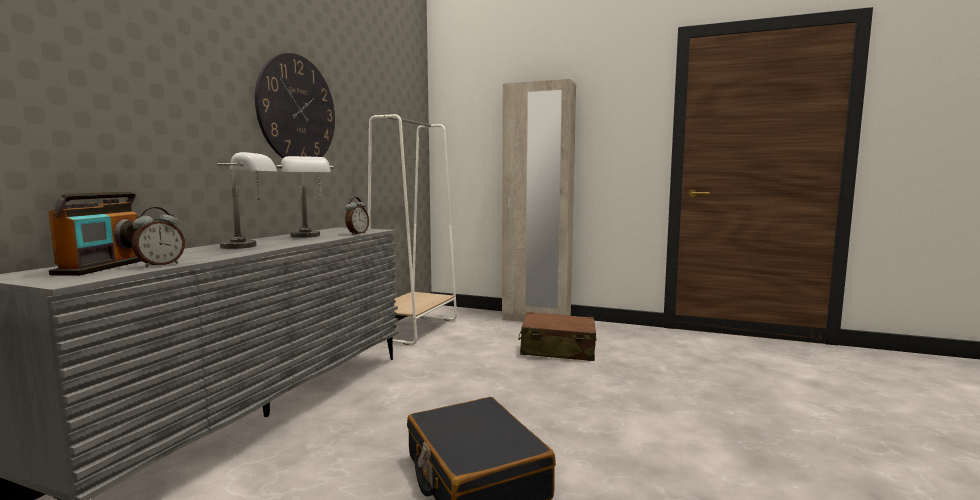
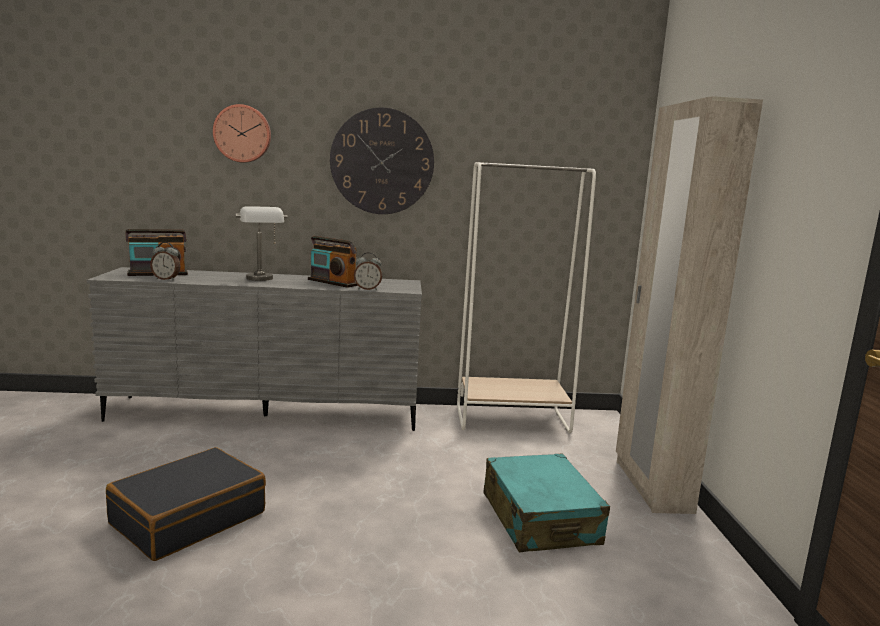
camera: 65 degrees right, 5 degrees up
grey table lamp [276,156,334,238] -> radio [308,236,358,288]
brown suitcase [519,312,597,361] -> turquoise suitcase [483,454,610,552]
none -> wall clock [213,104,271,163]

